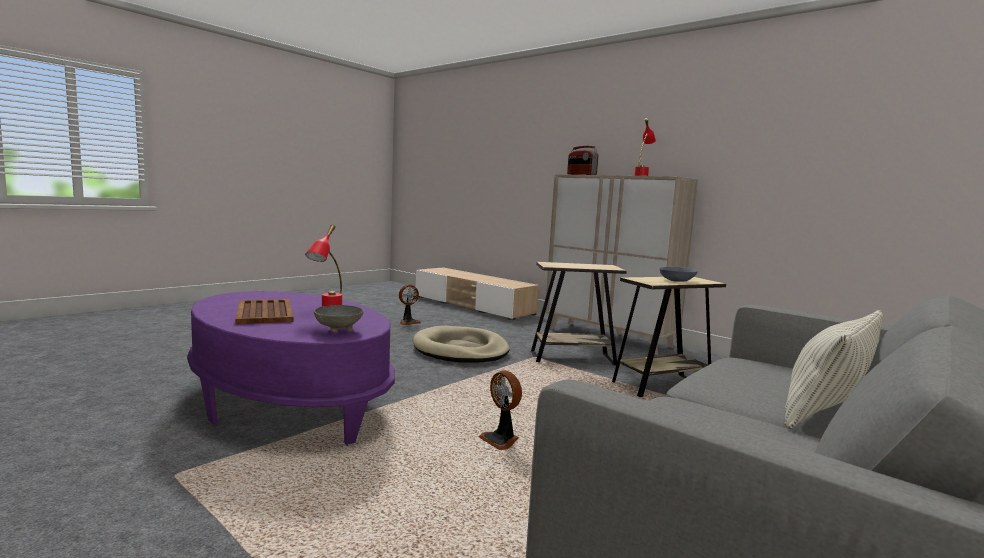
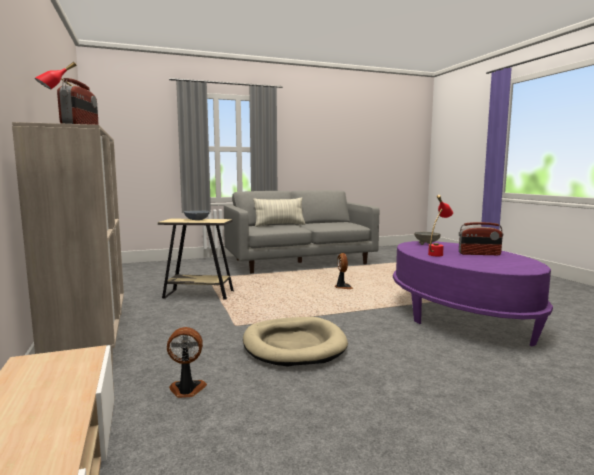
camera: 150 degrees left, 0 degrees up
brown tray [235,299,293,324] -> radio [459,222,503,255]
fan [399,284,421,325] -> fan moved to [167,327,207,398]
beige side table [531,262,627,365] -> none

